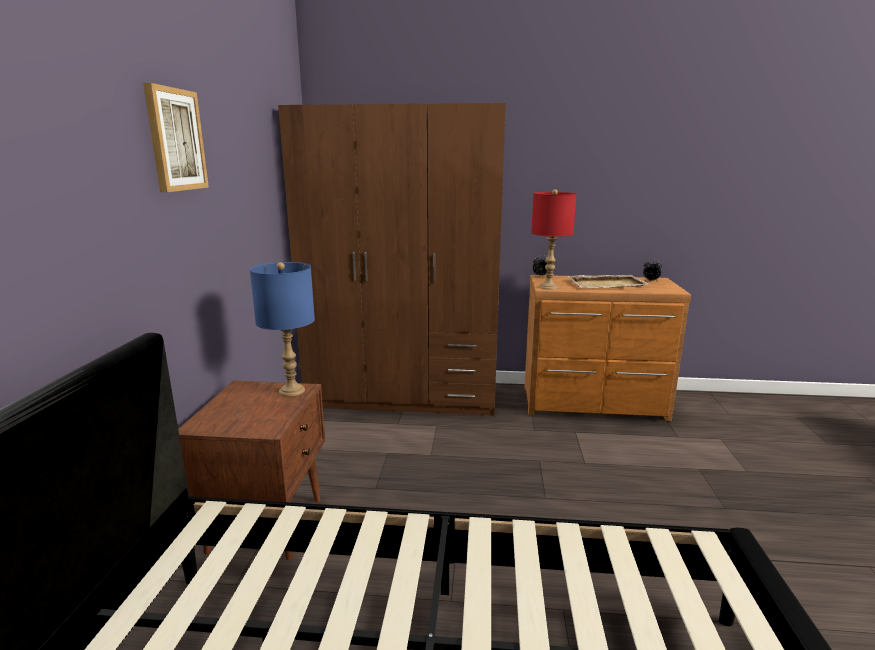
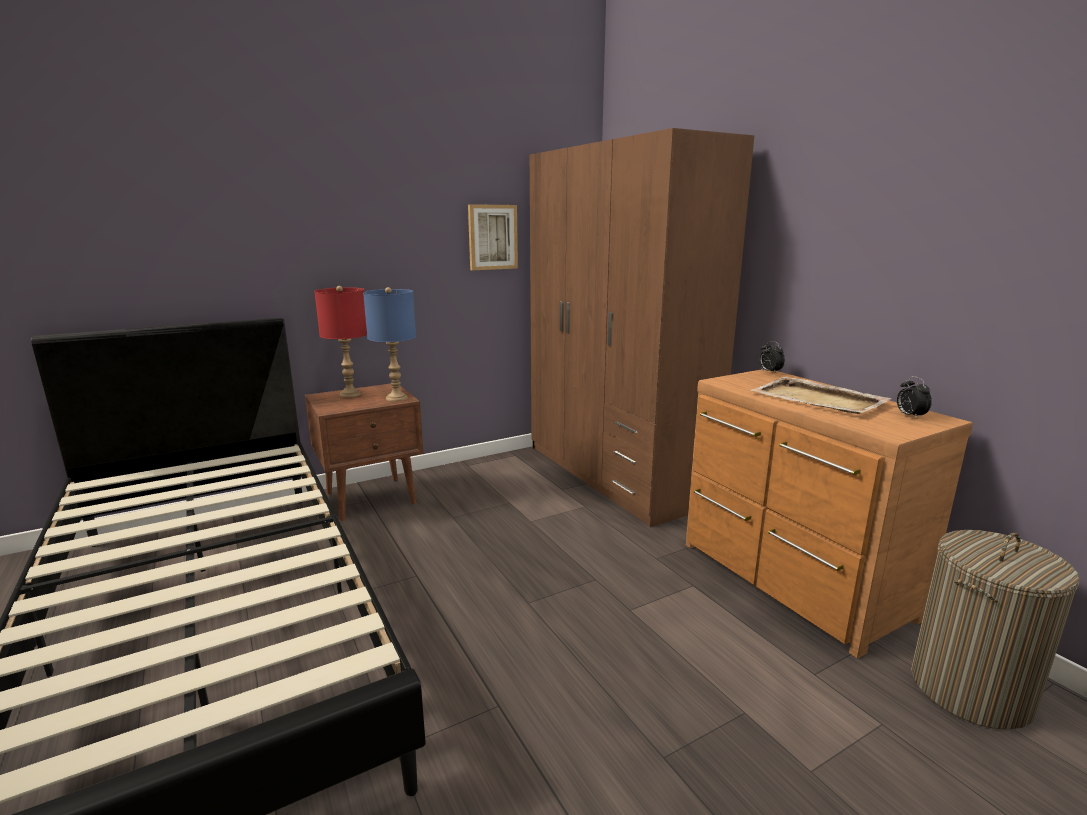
camera: 55 degrees right, 0 degrees up
picture [143,83,209,192] -> picture moved to [468,204,518,270]
red table lamp [531,189,576,290] -> red table lamp moved to [314,286,367,398]
none -> laundry basket [911,530,1080,730]

